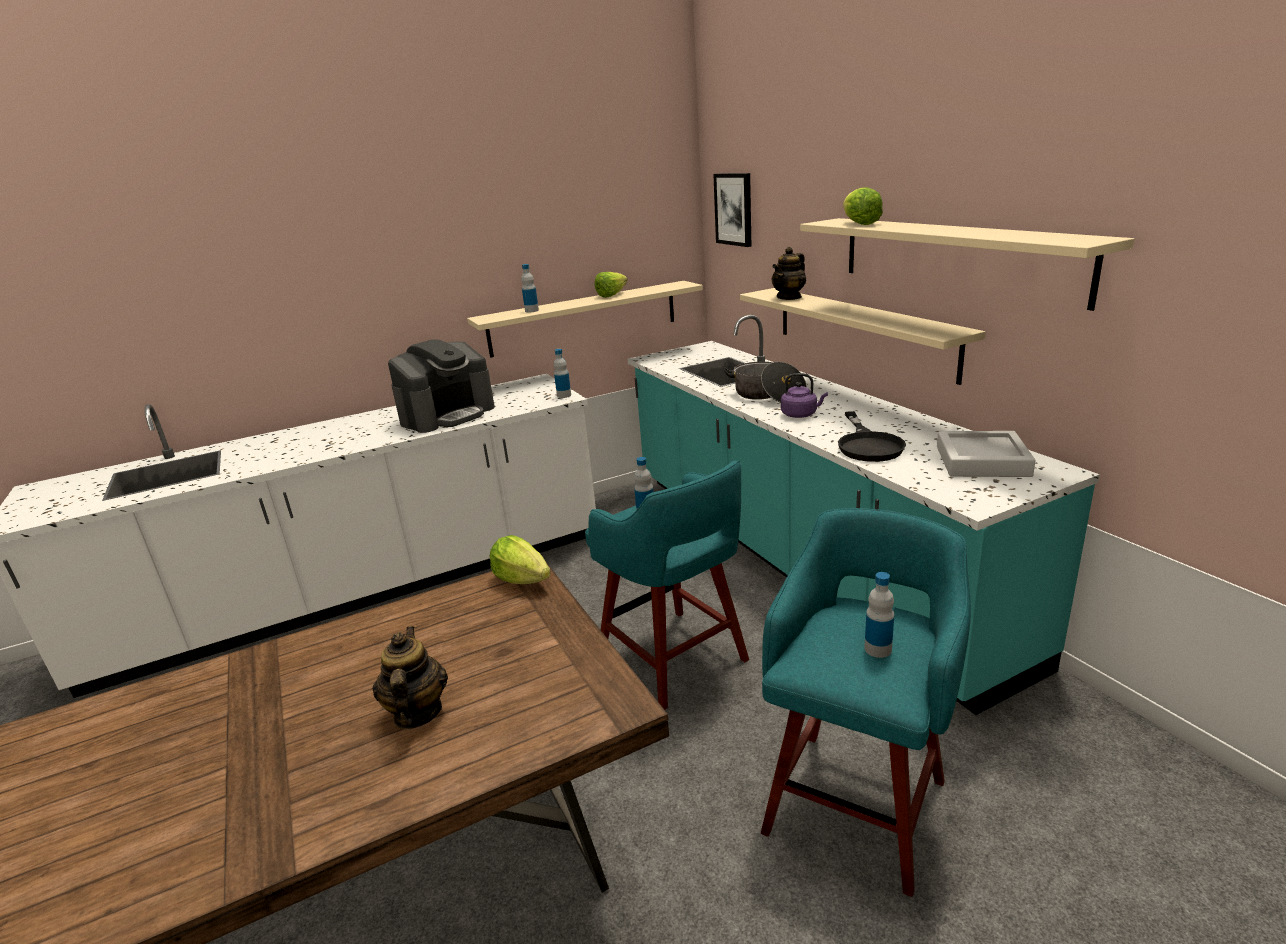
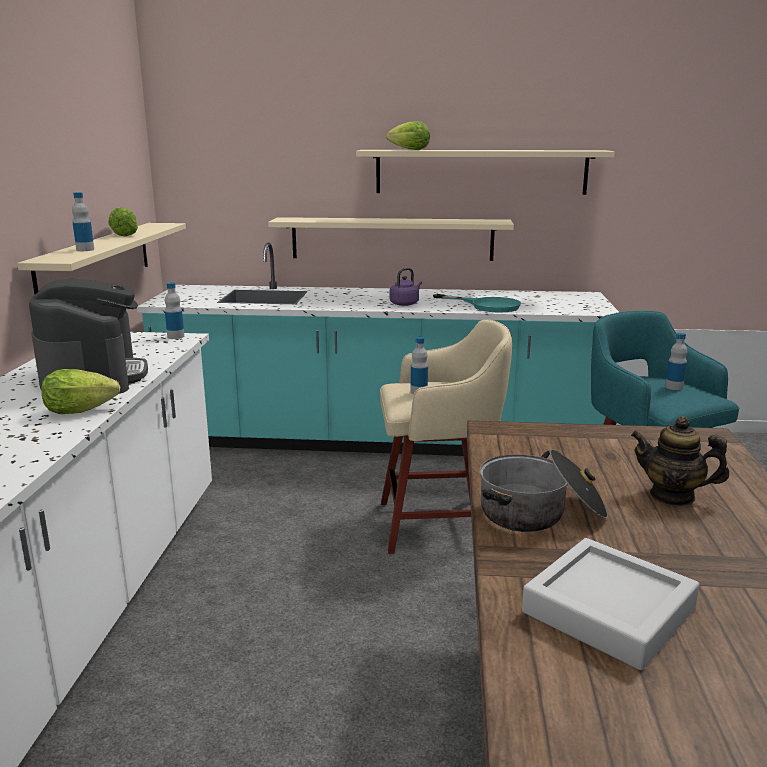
camera: 60 degrees left, 5 degrees down
lettuce [490,535,550,584] -> lettuce moved to [41,369,120,414]
turquoise stool [585,460,749,710] -> beige stool [380,319,512,554]
picture [713,173,752,247] -> none
cooking pot [724,362,807,403] -> cooking pot moved to [479,449,608,532]
teapot [772,247,806,300] -> none
black frying pan [838,411,906,462] -> turquoise frying pan [433,294,521,313]
grey tray [937,431,1036,477] -> grey tray moved to [522,538,699,670]

